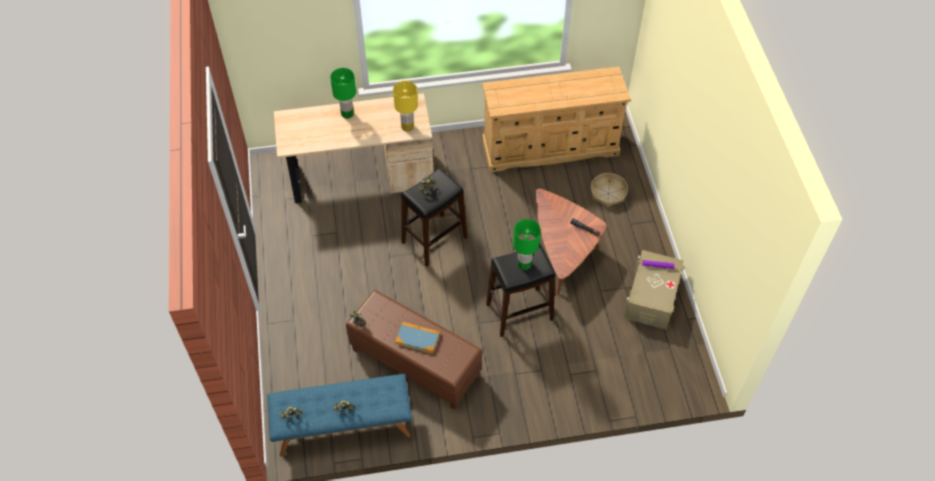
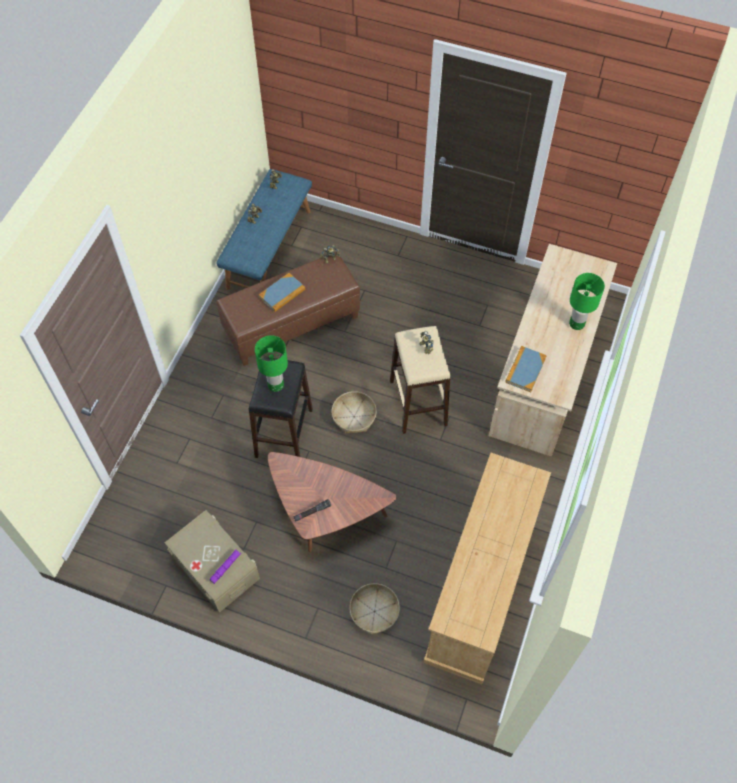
camera: 120 degrees right, 5 degrees up
yellow table lamp [393,81,418,132] -> book [505,346,547,392]
black stool [401,168,467,267] -> beige stool [390,326,451,434]
none -> basket [332,391,377,433]

